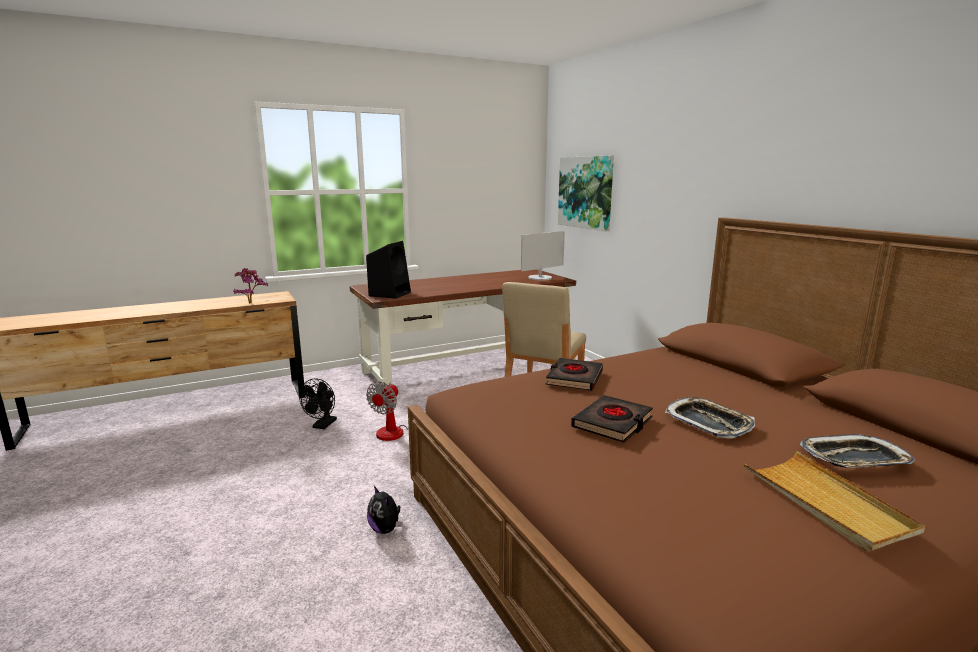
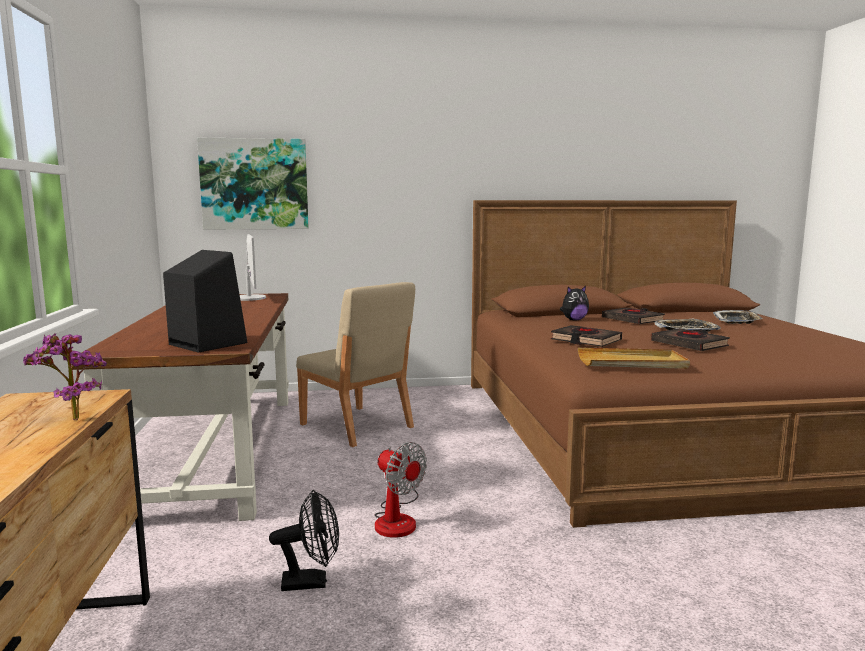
camera: 70 degrees left, 5 degrees down
black fan [299,378,337,429] -> black fan turned 45 degrees counterclockwise [269,490,339,591]
plush toy [367,486,403,534] -> plush toy moved to [560,286,589,321]
beige tray [744,451,925,552] -> beige tray moved to [578,347,690,369]
none -> black book [602,308,665,324]

